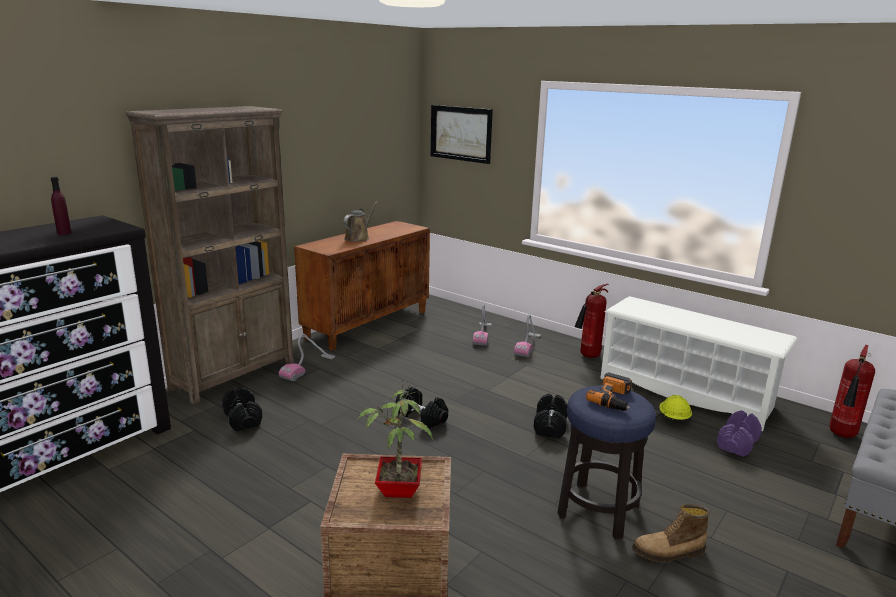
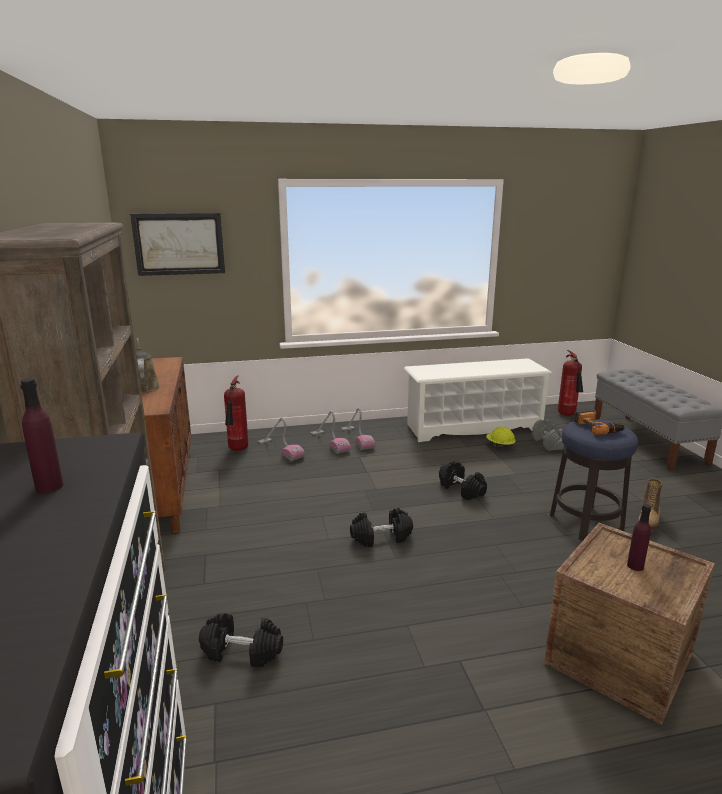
camera: 50 degrees left, 0 degrees up
vacuum cleaner [279,333,335,381] -> vacuum cleaner moved to [341,408,375,450]
potted plant [356,380,433,498] -> purple bottle [627,504,651,571]
fire extinguisher [575,284,609,358] -> fire extinguisher moved to [224,376,248,451]
purple dumbbell [717,410,762,457] -> grey dumbbell [532,419,564,451]

